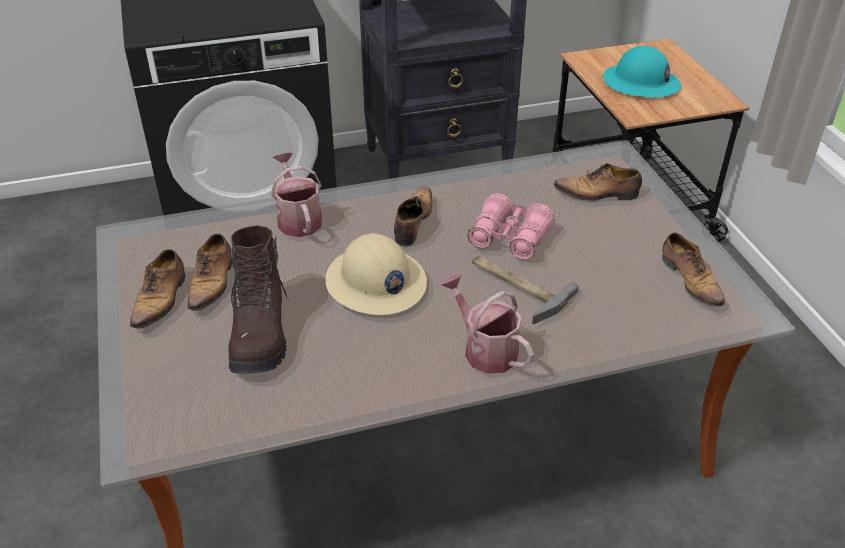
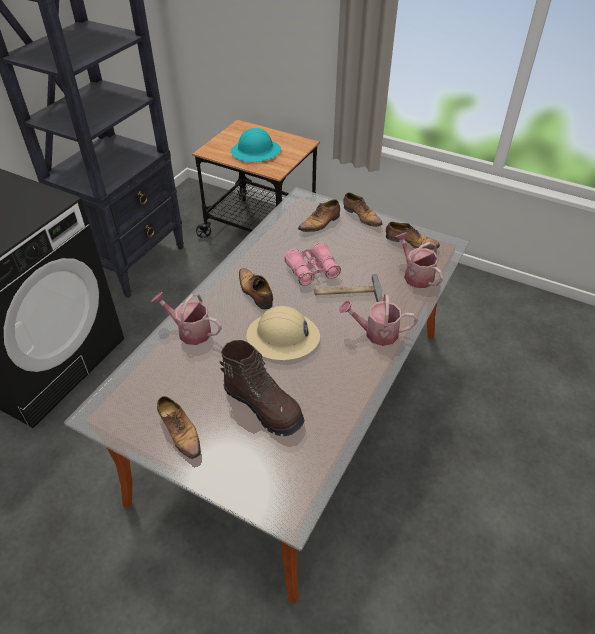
camera: 45 degrees left, 5 degrees up
shoe [188,233,233,311] -> shoe moved to [343,192,383,227]
none -> watering can [395,232,443,288]

